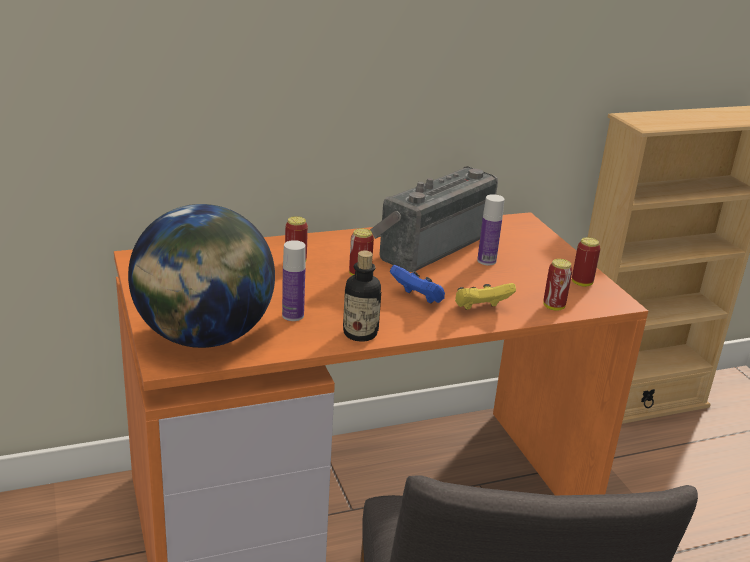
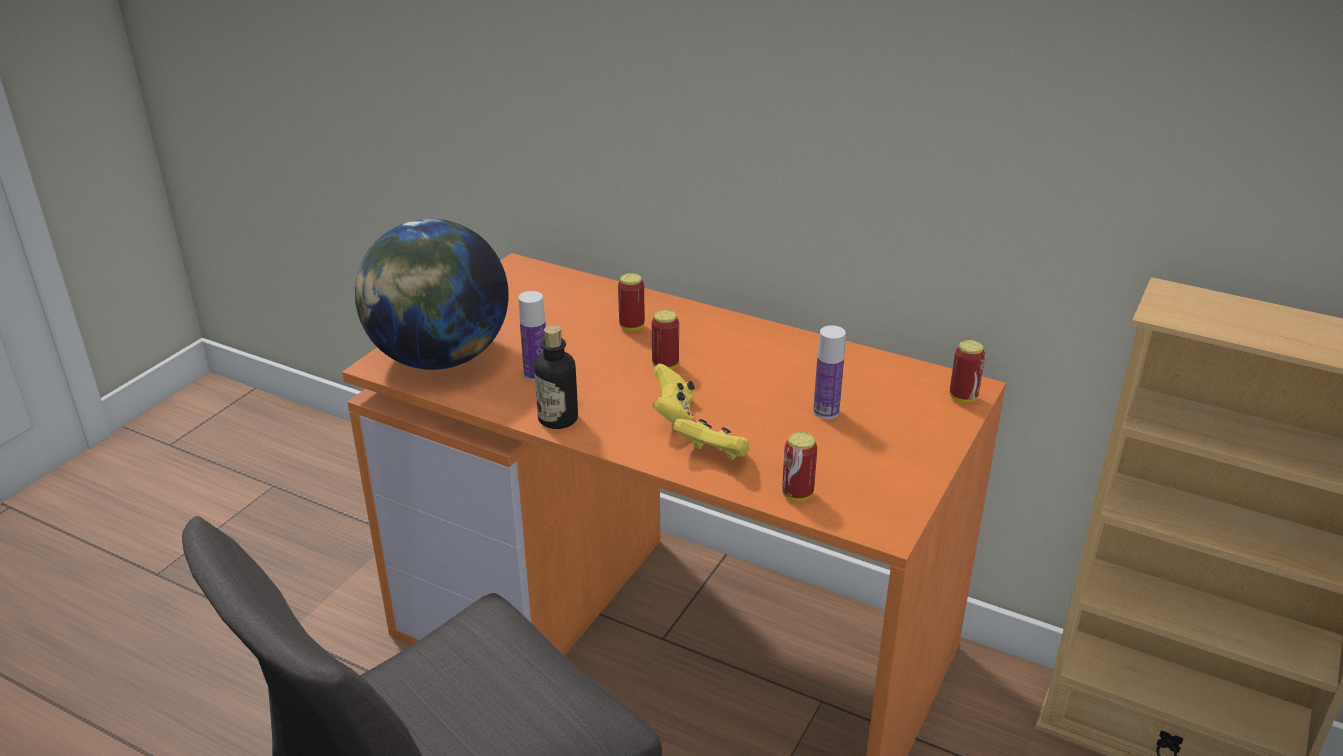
camera: 50 degrees right, 5 degrees up
radio [370,166,498,272] -> none
blue game controller [390,265,445,304] -> yellow game controller [652,364,695,424]
can [572,237,601,287] -> can moved to [950,340,985,403]

